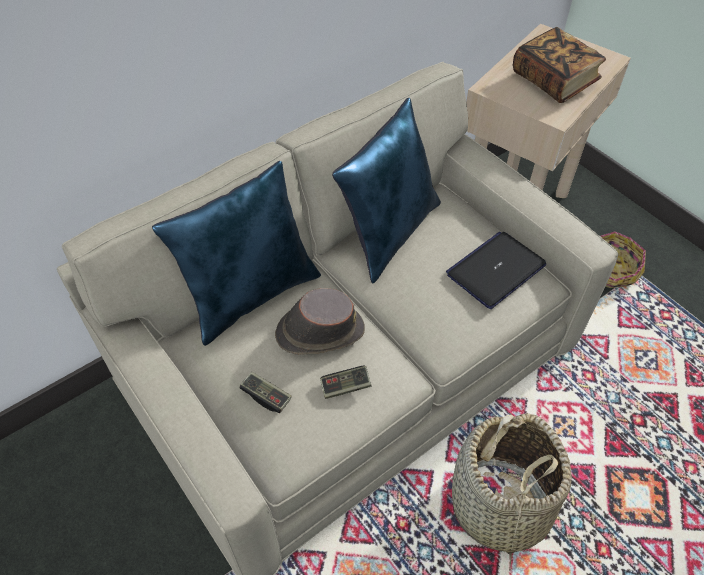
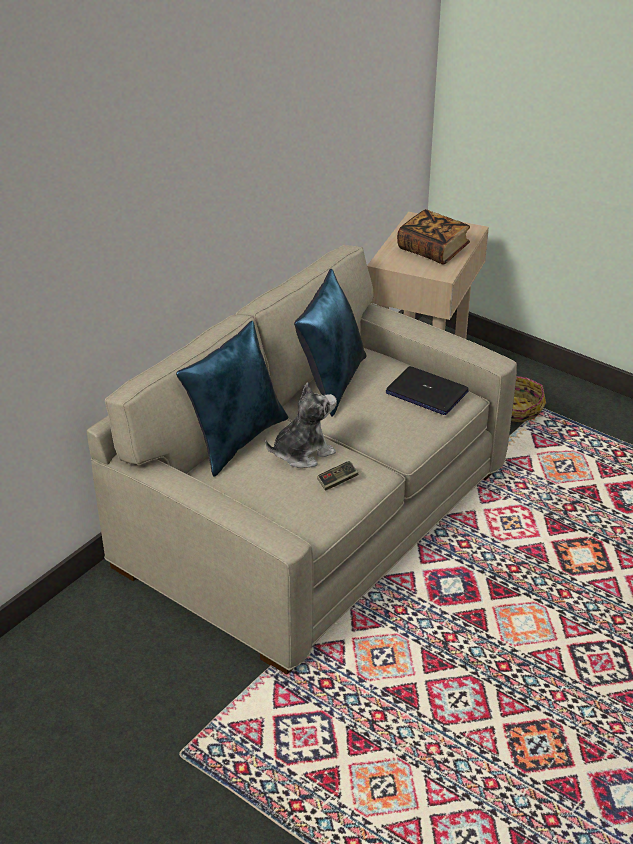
camera: 15 degrees left, 15 degrees down
game controller [240,372,292,413] -> none
brown hat [275,288,365,355] -> plush toy [265,383,337,468]
laptop [446,232,546,309] -> laptop turned 90 degrees counterclockwise [386,366,469,415]
basket [452,413,572,571] -> none

